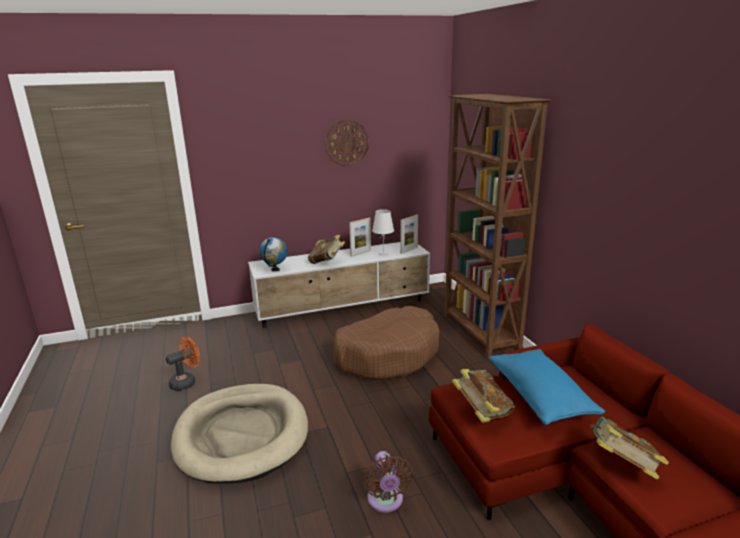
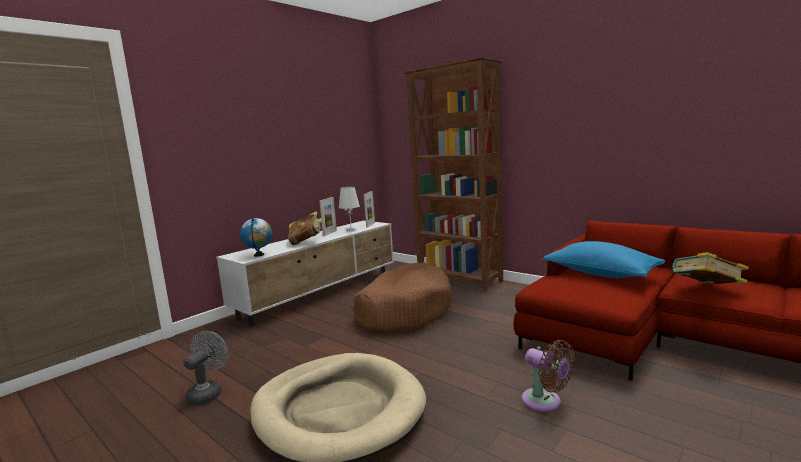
camera: 30 degrees left, 10 degrees down
orange fan [166,337,200,391] -> grey fan [183,331,228,405]
wall clock [325,120,369,167] -> none
book [452,369,515,423] -> none

